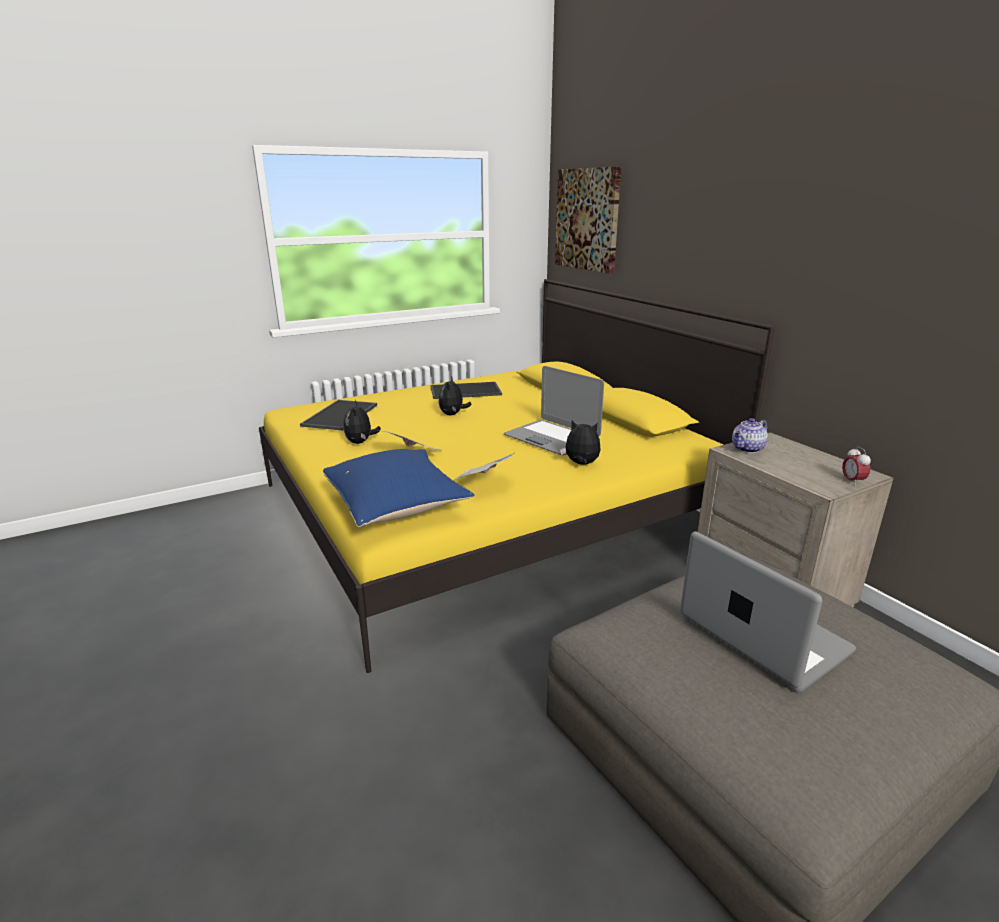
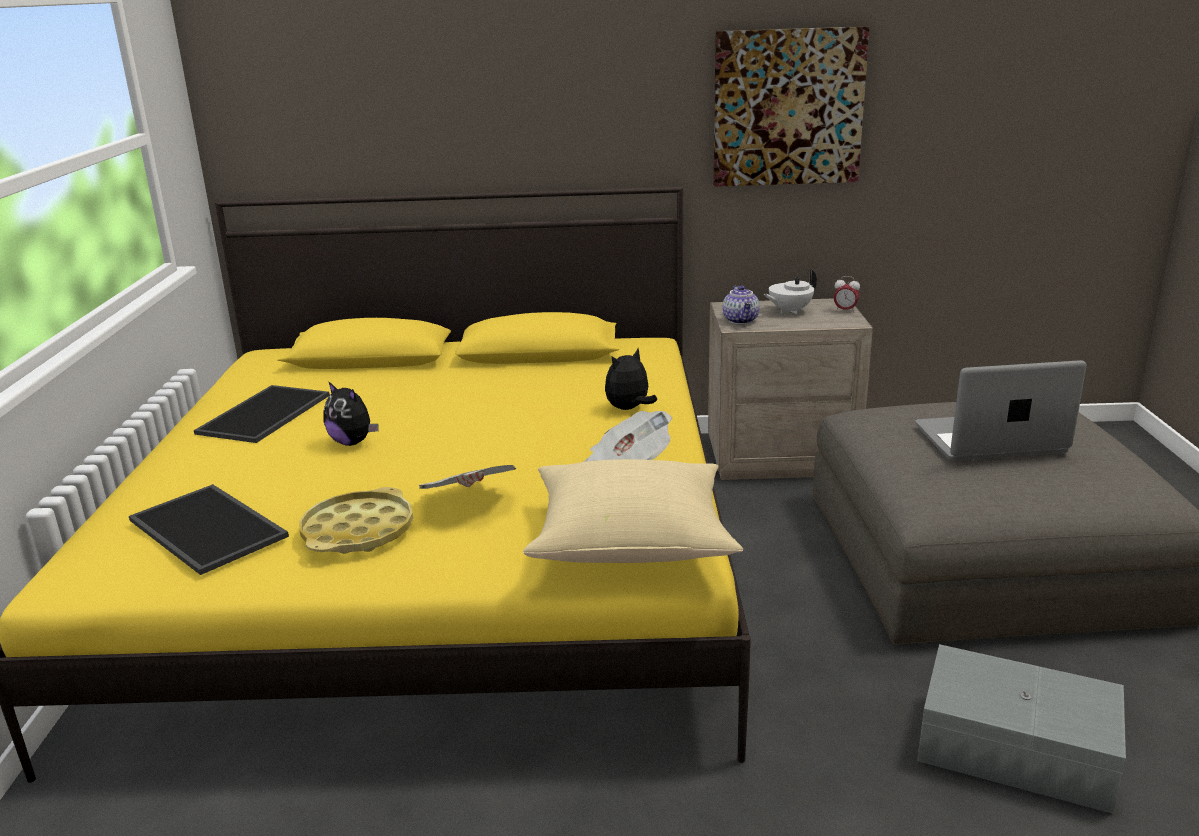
camera: 60 degrees left, 0 degrees up
blue pillow [323,449,475,527] -> beige pillow [523,459,743,563]
plush toy [343,400,381,444] -> yellow tray [299,487,413,554]
laptop [504,366,604,455] -> none
picture [555,167,621,274] -> picture moved to [713,26,870,187]
none -> white teapot [763,269,817,314]
none -> grey storage box [917,644,1126,814]

